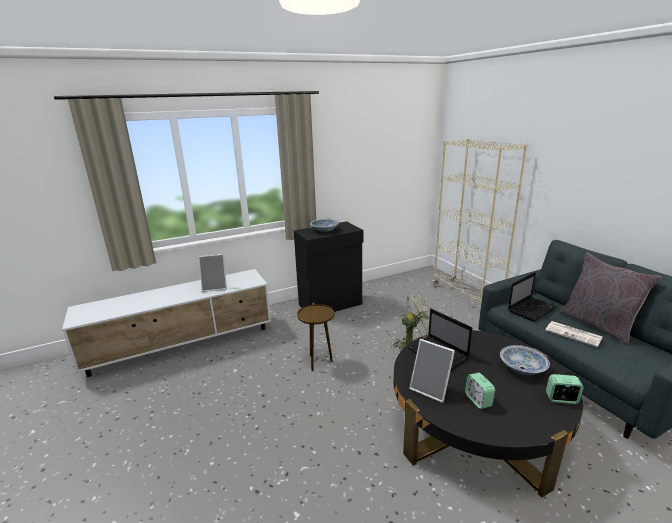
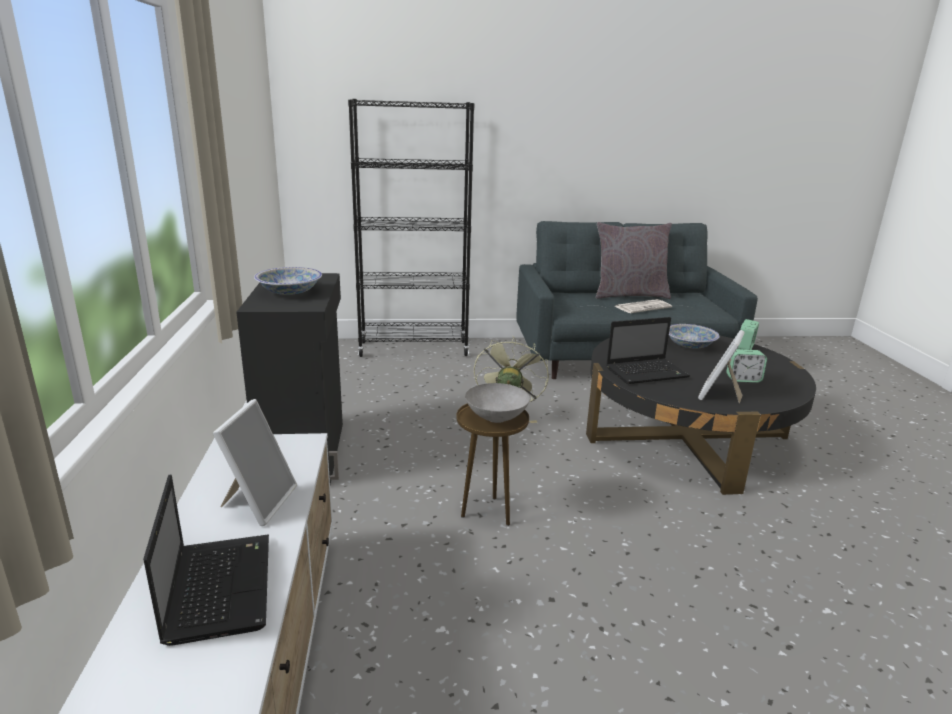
camera: 70 degrees left, 0 degrees up
picture frame [409,339,455,403] -> picture frame turned 150 degrees clockwise [698,330,745,403]
beige bookcase [433,139,528,311] -> black bookcase [348,99,474,357]
laptop [508,272,558,322] -> laptop moved to [143,475,269,646]
none -> grey bowl [465,383,530,423]

